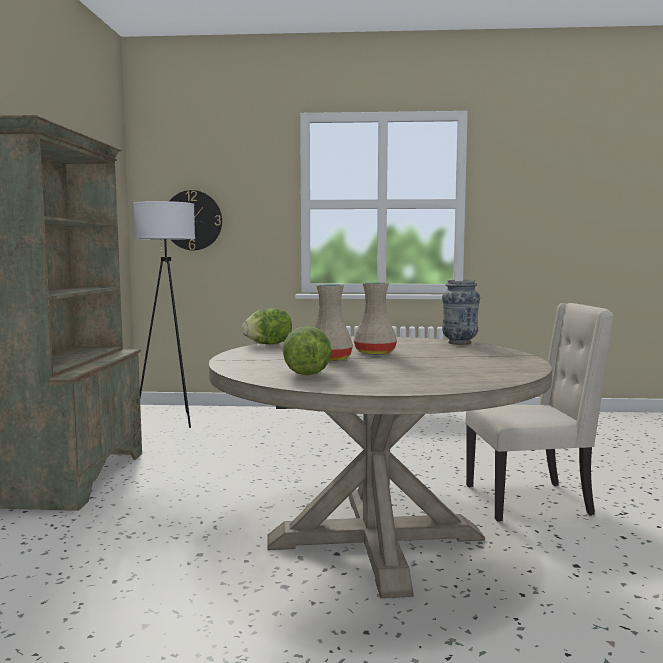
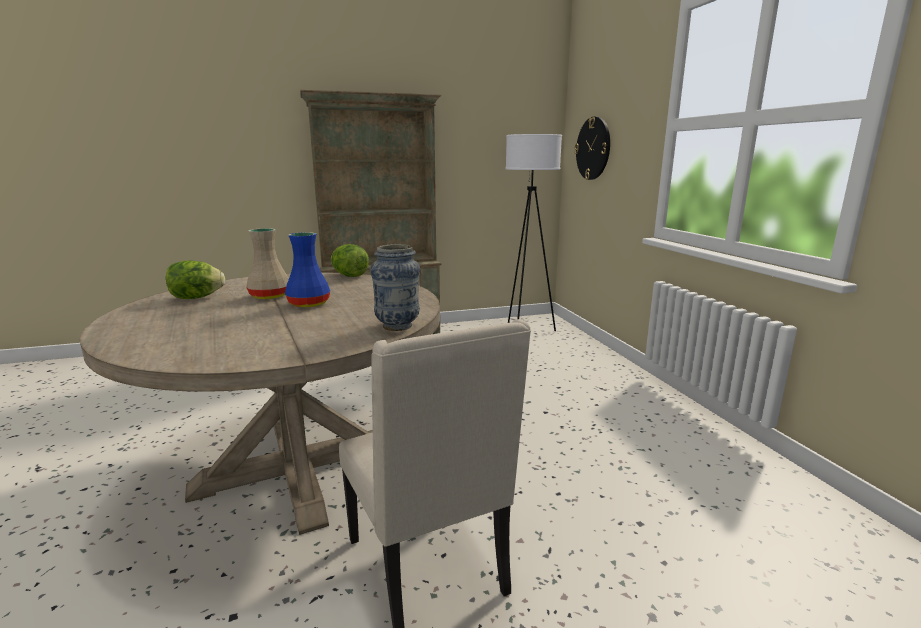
camera: 70 degrees right, 10 degrees up
beige vase [354,282,397,355] -> blue vase [285,232,330,307]

